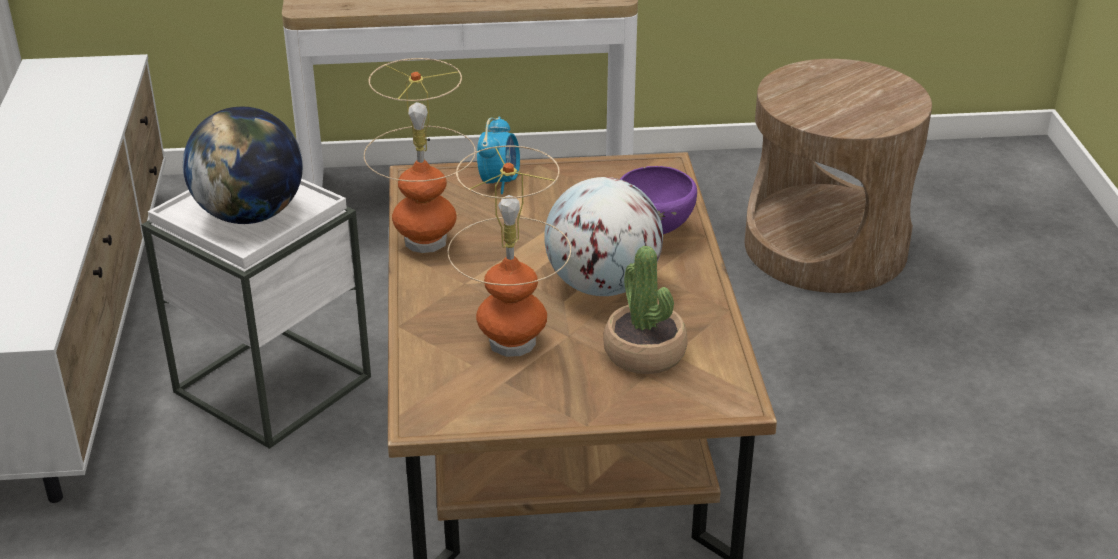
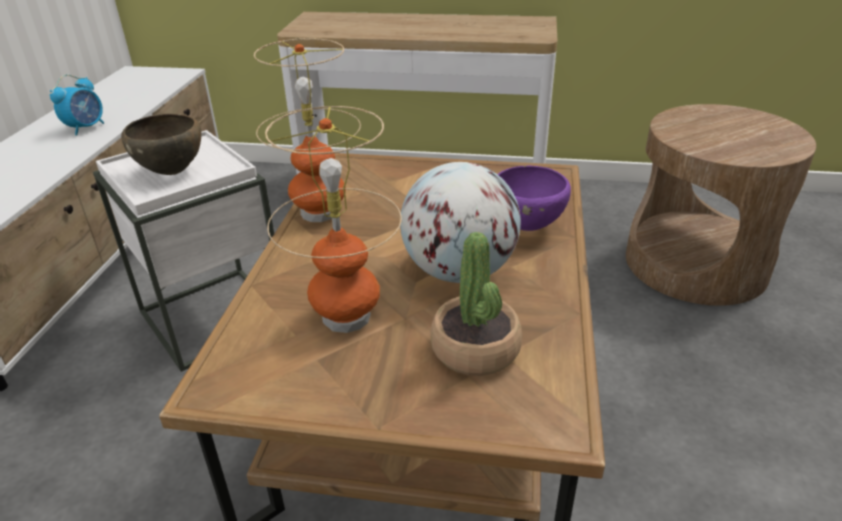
camera: 15 degrees right, 0 degrees up
globe [183,107,303,224] -> brown bowl [121,114,201,175]
alarm clock [477,117,520,194] -> alarm clock moved to [50,75,104,135]

